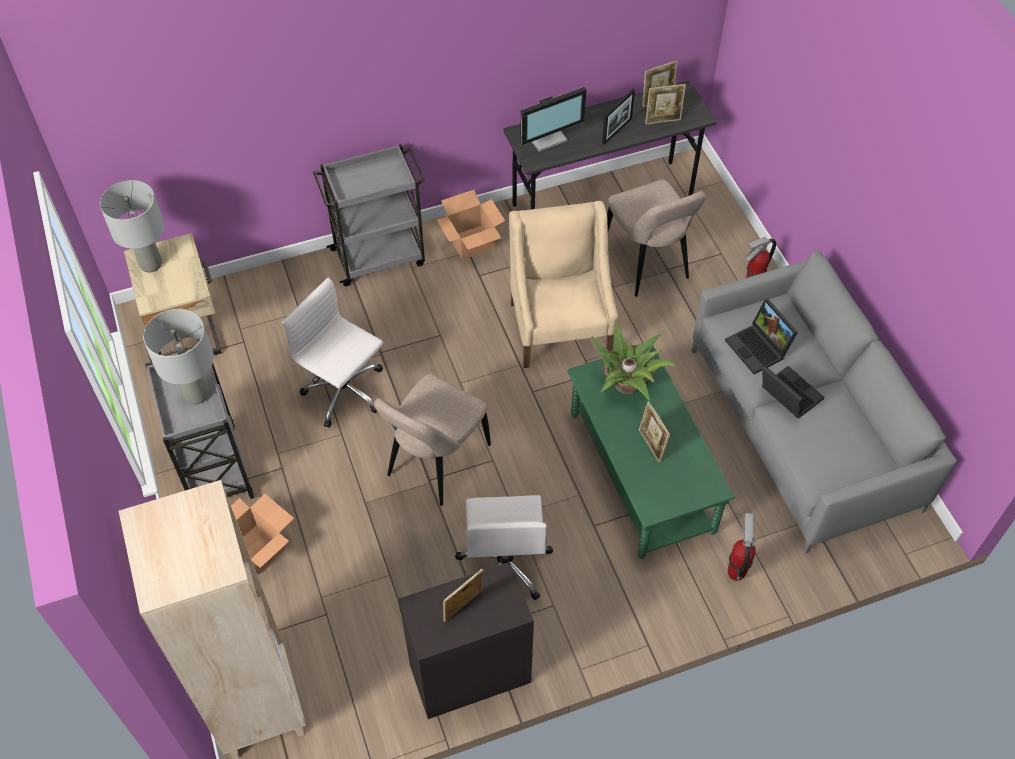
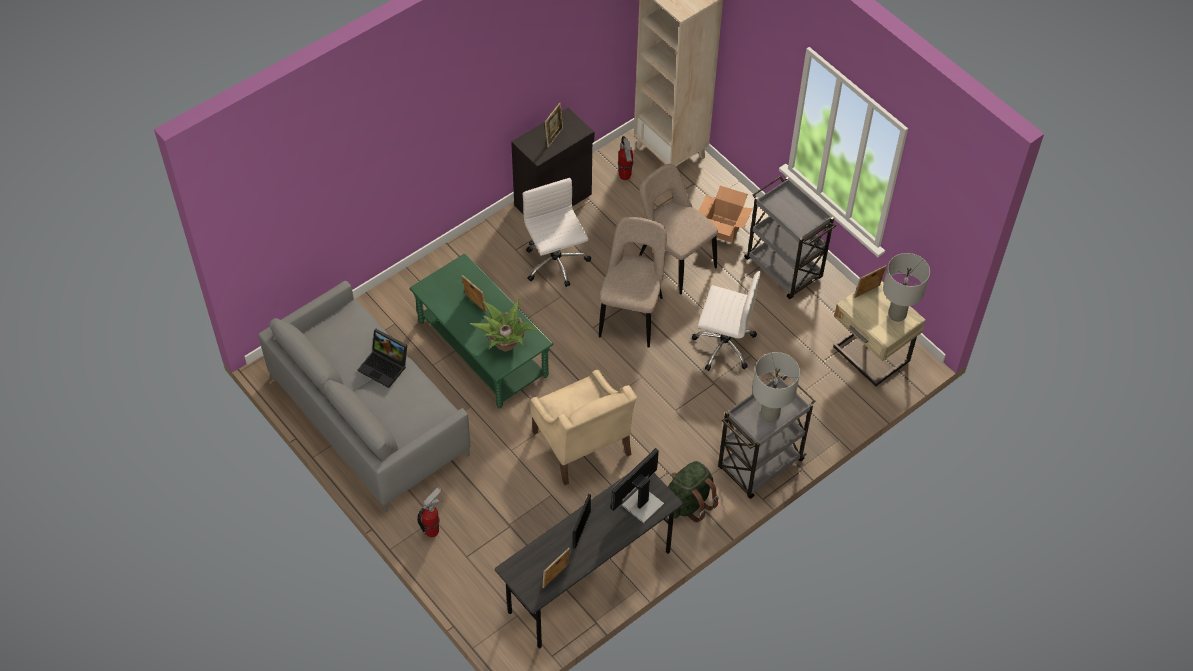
camera: 160 degrees right, 0 degrees up
grey table lamp [143,309,214,404] -> grey table lamp moved to [752,352,800,422]
cardboard box [436,190,505,260] -> green backpack [668,461,719,523]
beige chair [607,180,706,297] -> beige chair moved to [639,164,718,295]
picture frame [645,84,686,124] -> picture frame moved to [854,265,886,298]
laptop [725,299,798,374] -> none
fire extinguisher [728,513,756,581] -> fire extinguisher moved to [618,136,633,180]

